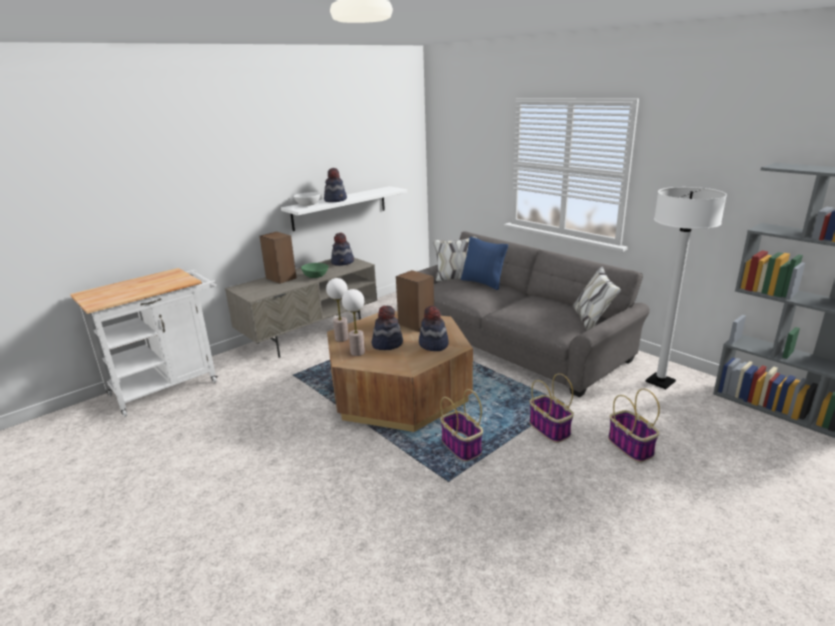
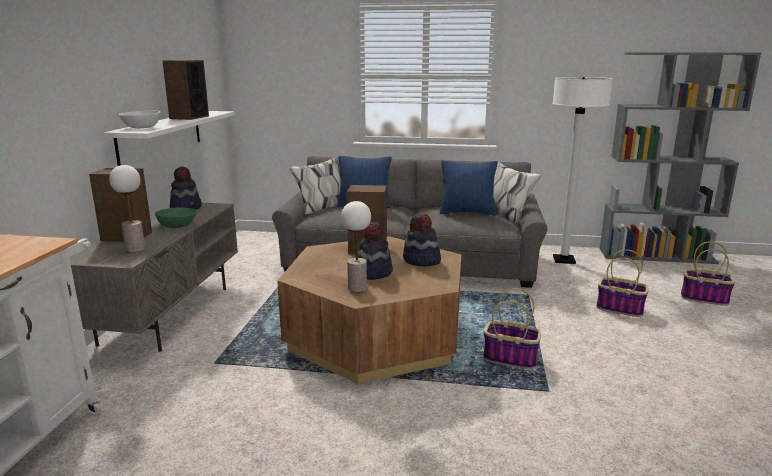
camera: 40 degrees left, 5 degrees down
hat [324,168,347,202] -> none
table lamp [326,278,349,342] -> table lamp moved to [109,165,145,252]
basket [529,373,574,443] -> basket moved to [681,241,735,306]
none -> speaker [162,60,209,120]
none -> blue pillow [440,160,497,215]

